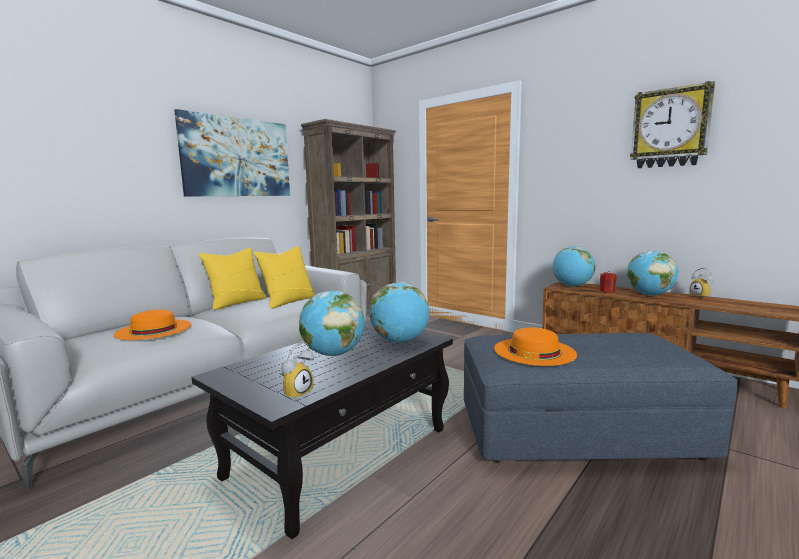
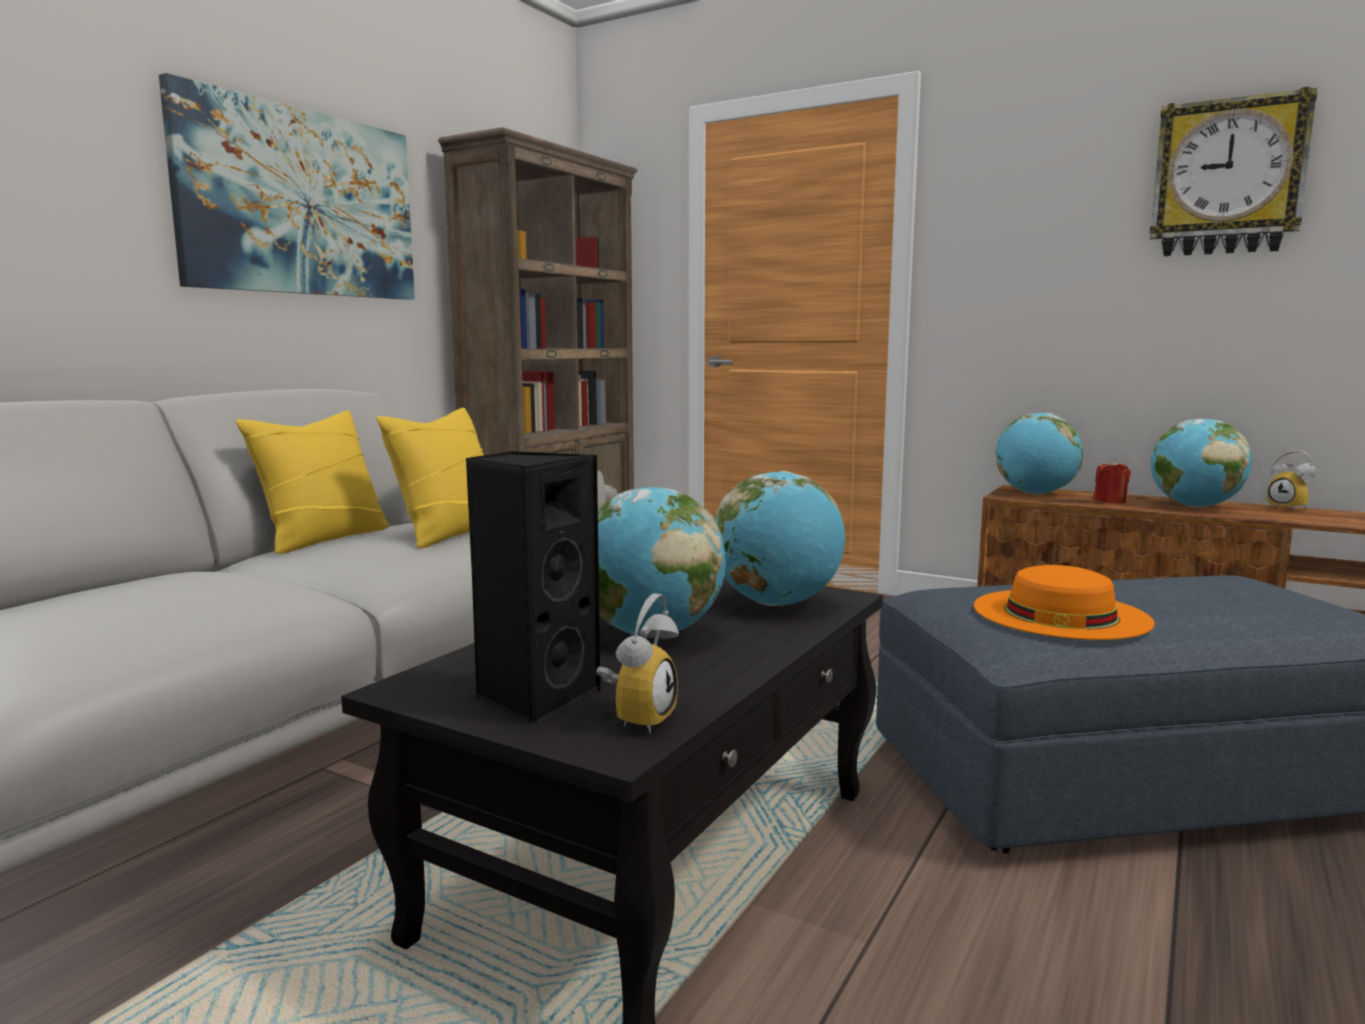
camera: 10 degrees left, 0 degrees up
orange hat [114,310,191,340] -> none
none -> black speaker [465,451,601,724]

